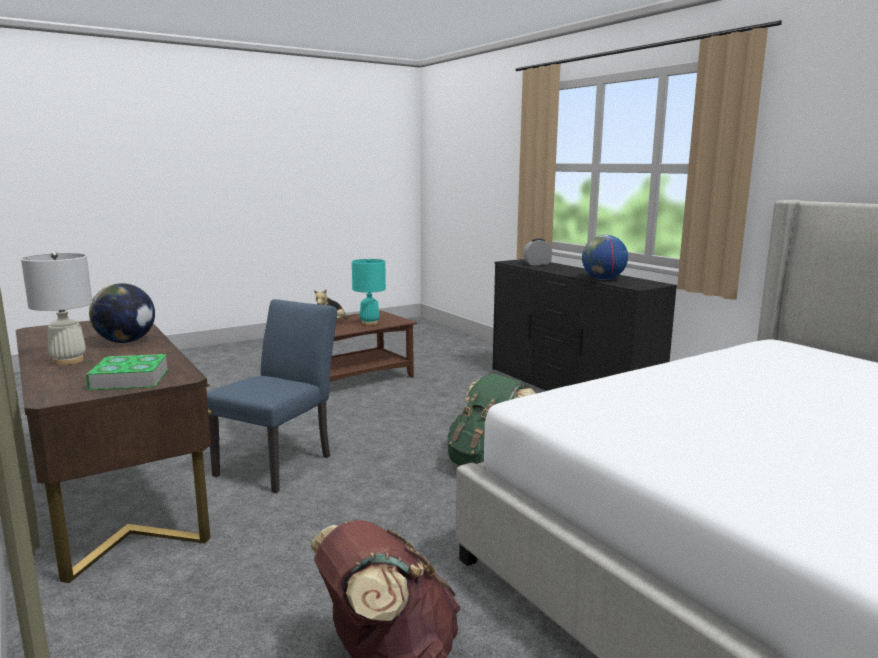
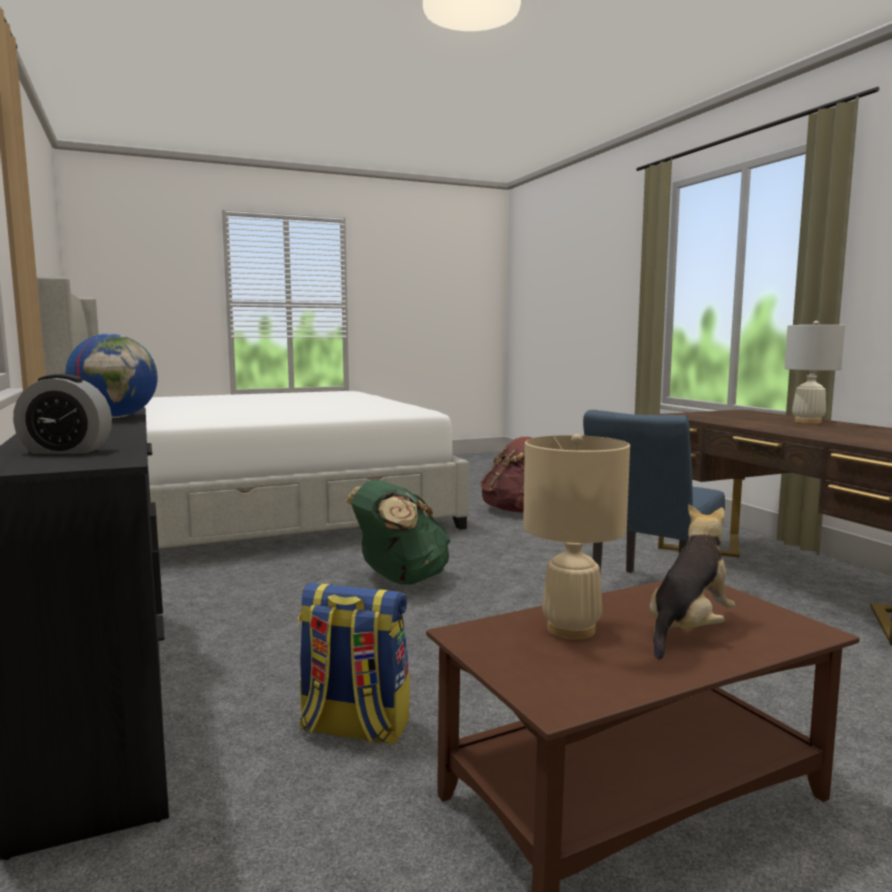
camera: 170 degrees left, 5 degrees down
book [86,354,168,390] -> none
globe [89,283,155,343] -> none
turquoise table lamp [352,258,386,325] -> beige table lamp [523,434,630,640]
none -> backpack [298,583,410,745]

